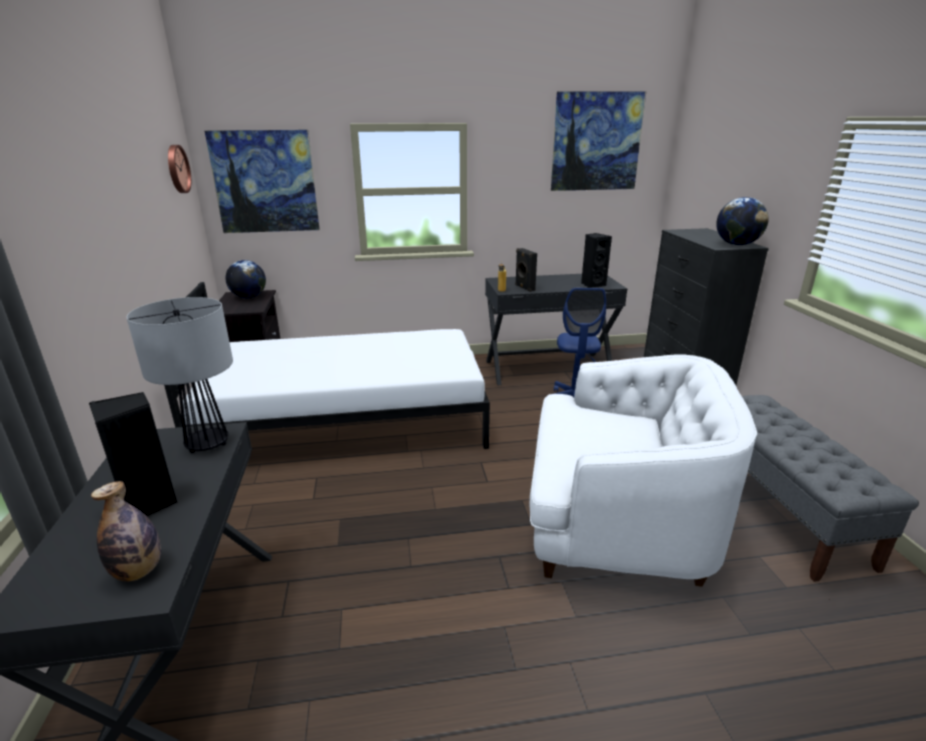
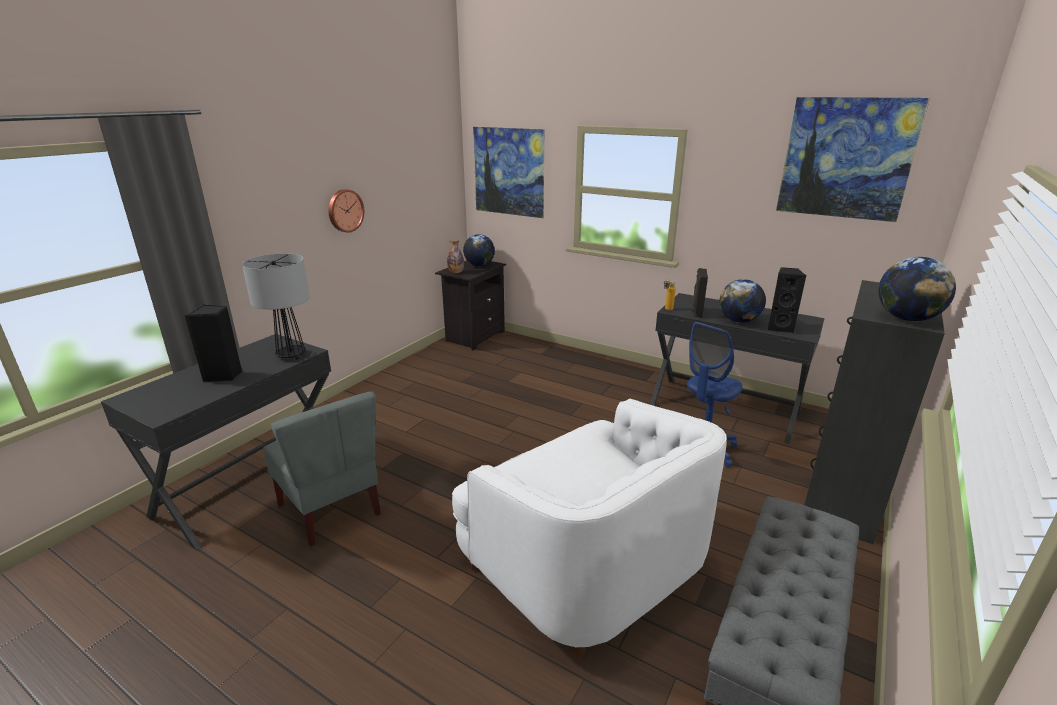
camera: 40 degrees right, 0 degrees up
bottle [91,481,161,581] -> bottle moved to [447,240,464,273]
white bed [164,282,490,449] -> none
wall clock [168,145,191,193] -> wall clock moved to [328,189,364,233]
none -> grey chair [263,391,381,546]
none -> globe [719,279,766,323]

